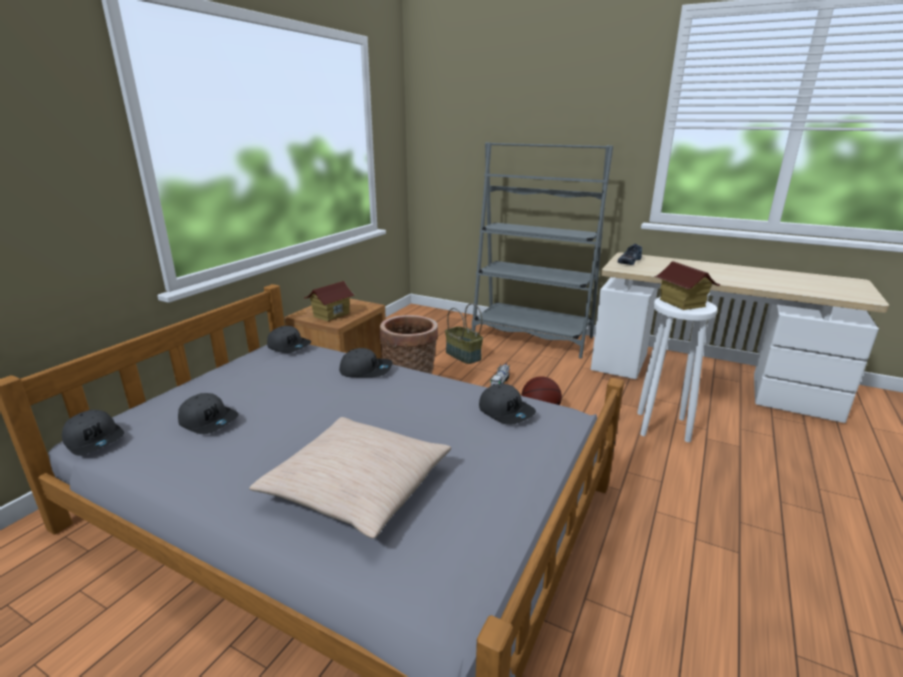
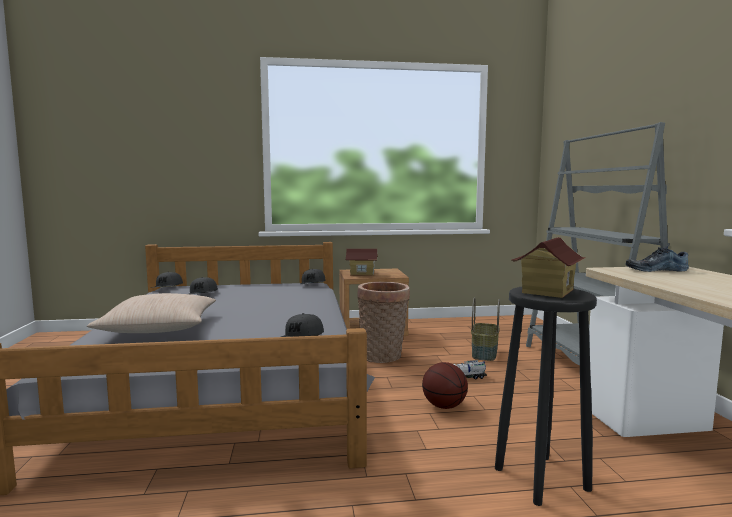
camera: 55 degrees right, 15 degrees down
grey cap [339,348,393,378] -> none
white stool [637,297,717,442] -> black stool [495,287,597,506]

